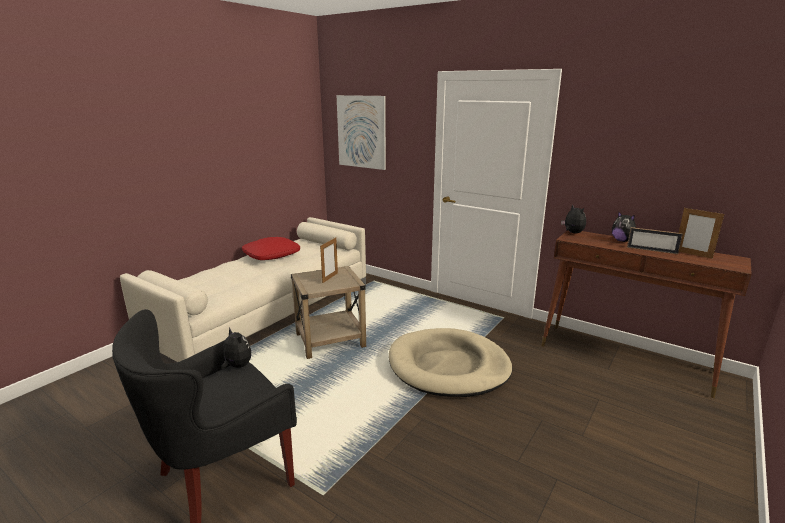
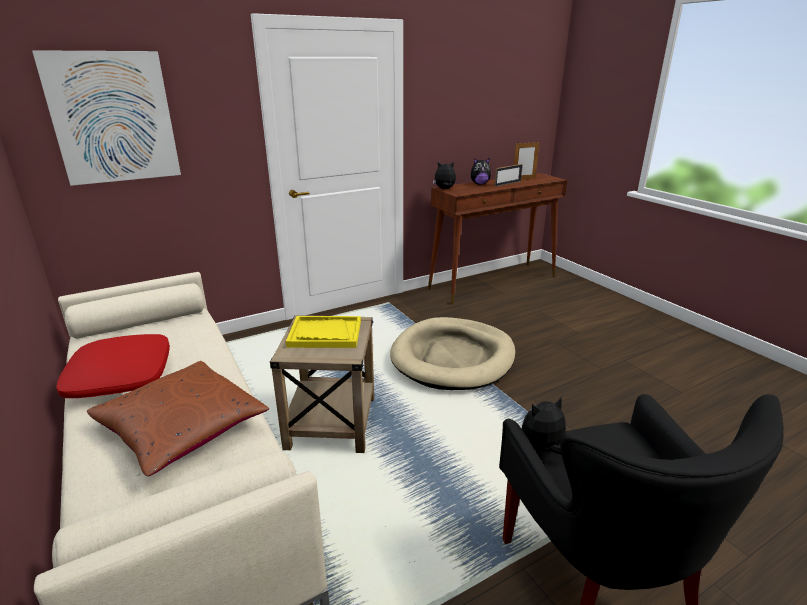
camera: 65 degrees left, 5 degrees up
picture frame [320,238,338,283] -> yellow tray [286,316,361,348]
none -> brown pillow [87,361,269,476]

